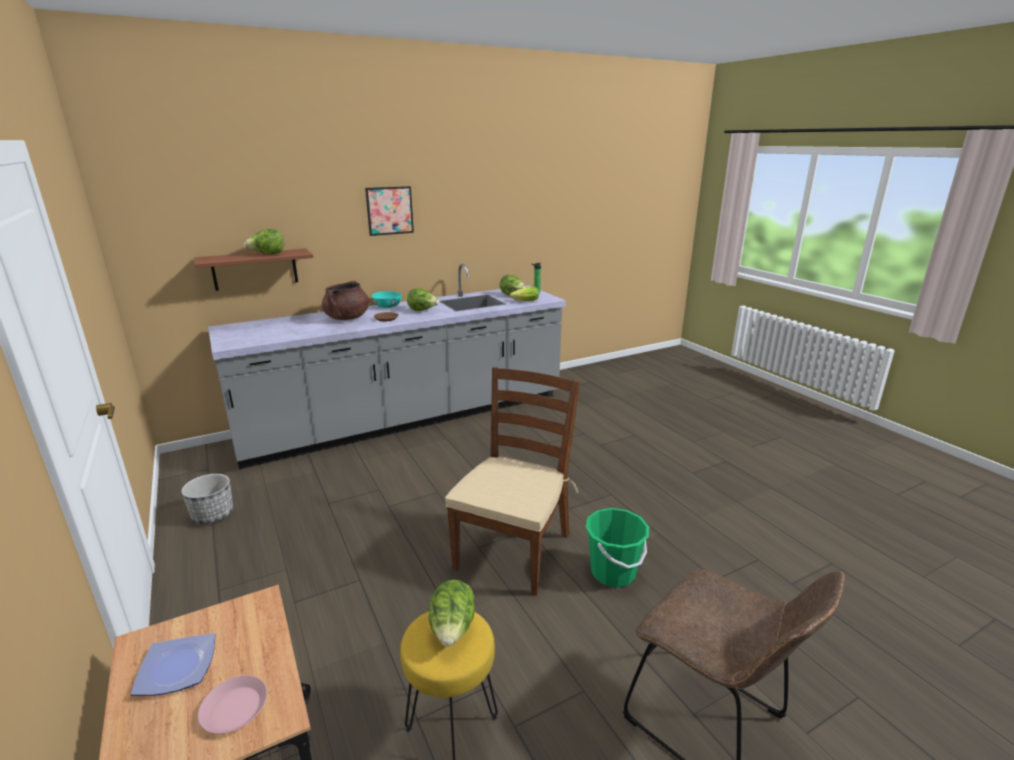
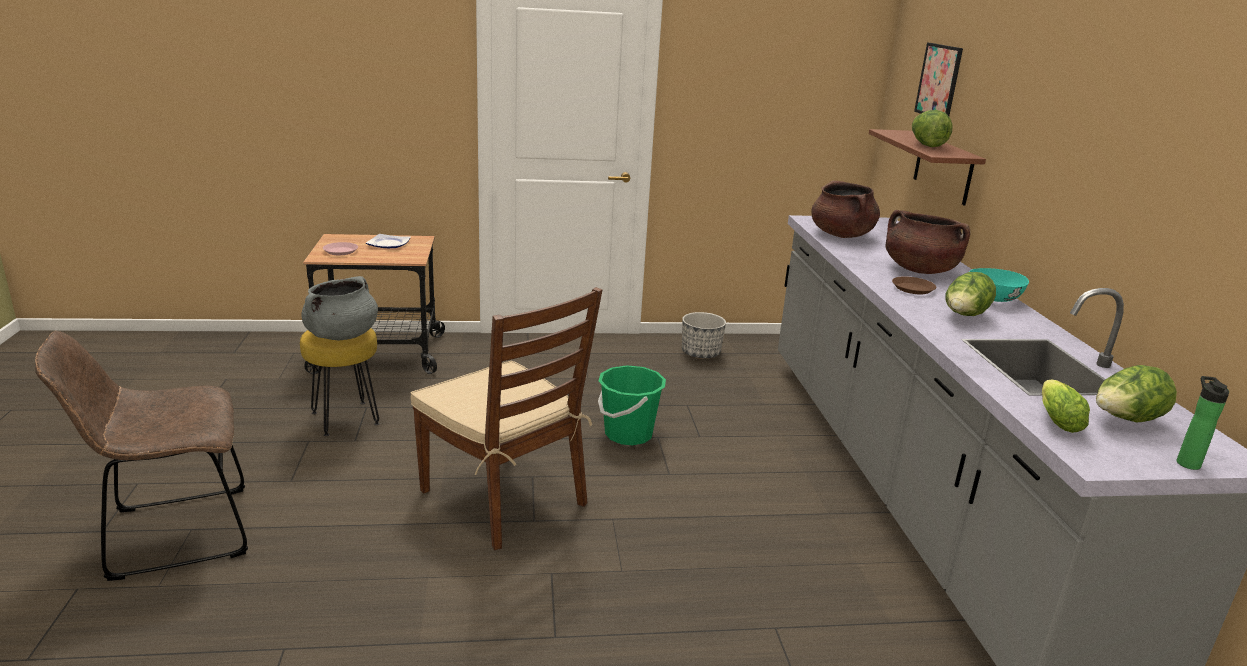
camera: 110 degrees right, 0 degrees up
picture [365,186,414,236] -> picture moved to [914,43,963,116]
lettuce [429,580,475,647] -> grey cooking pot [301,276,378,340]
green bucket [586,508,649,587] -> green bucket moved to [598,365,666,445]
none -> brown cooking pot [811,181,880,238]

